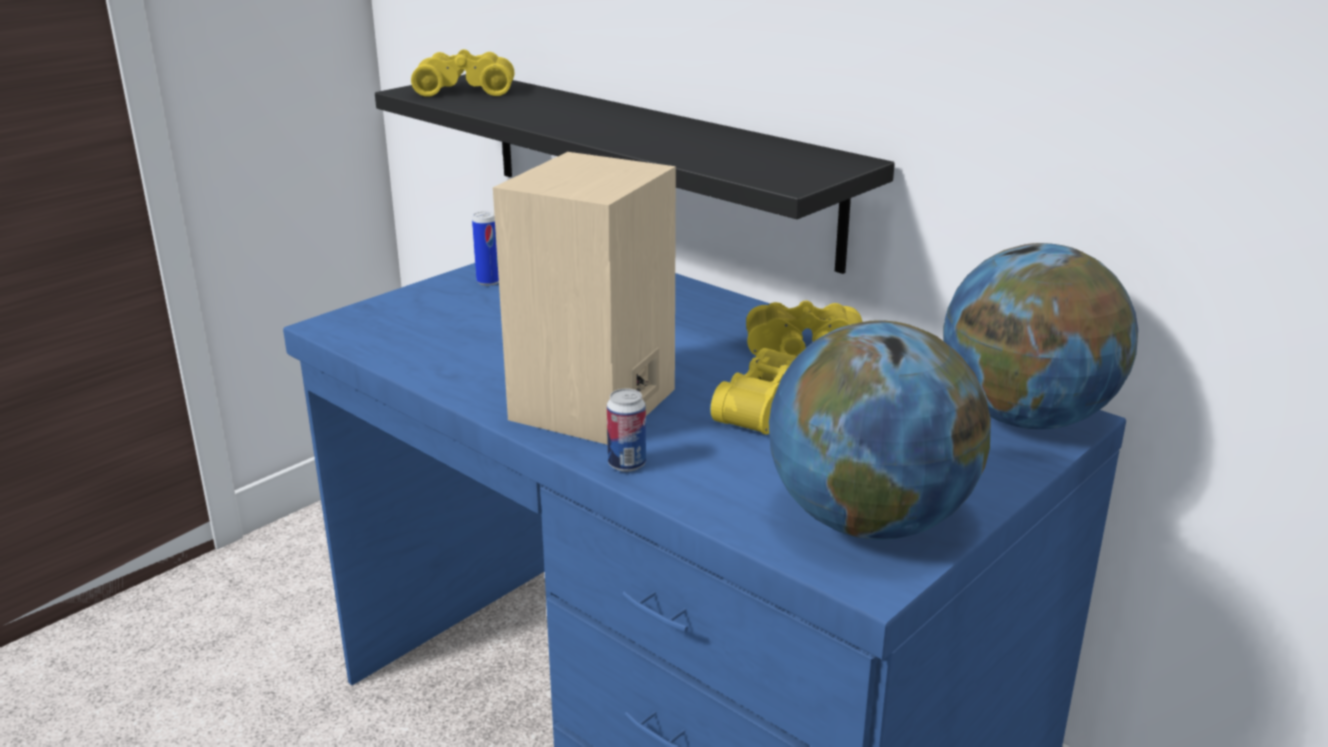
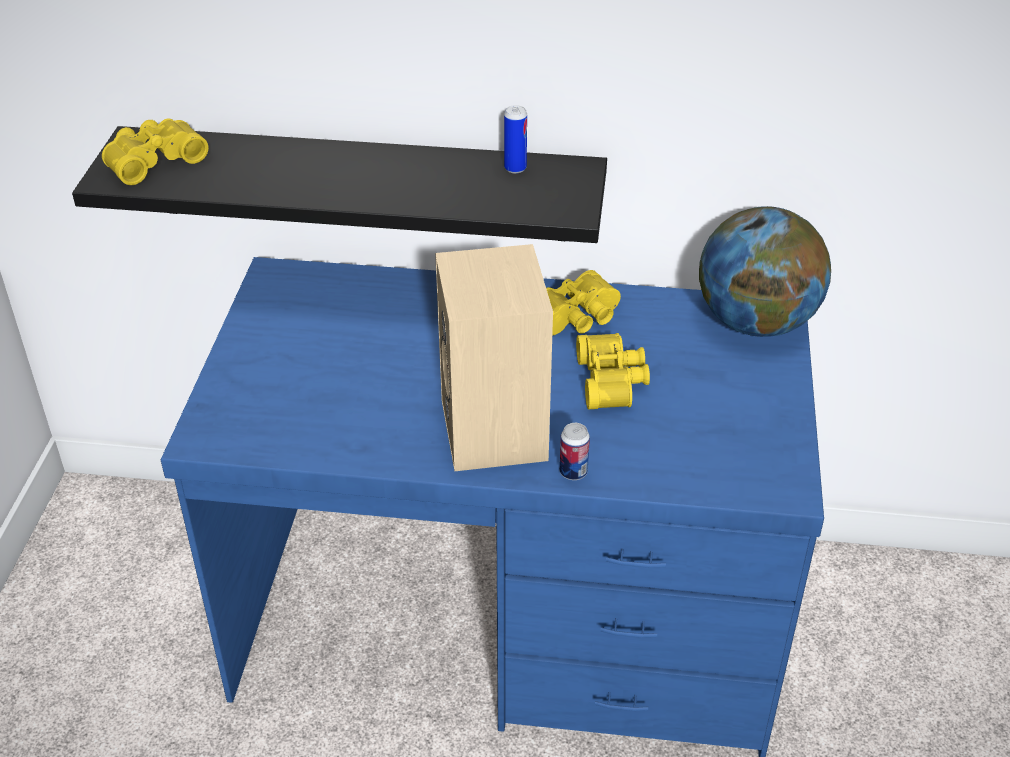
camera: 35 degrees left, 15 degrees up
can [472,212,499,286] -> can moved to [504,105,527,174]
globe [769,320,991,540] -> none

